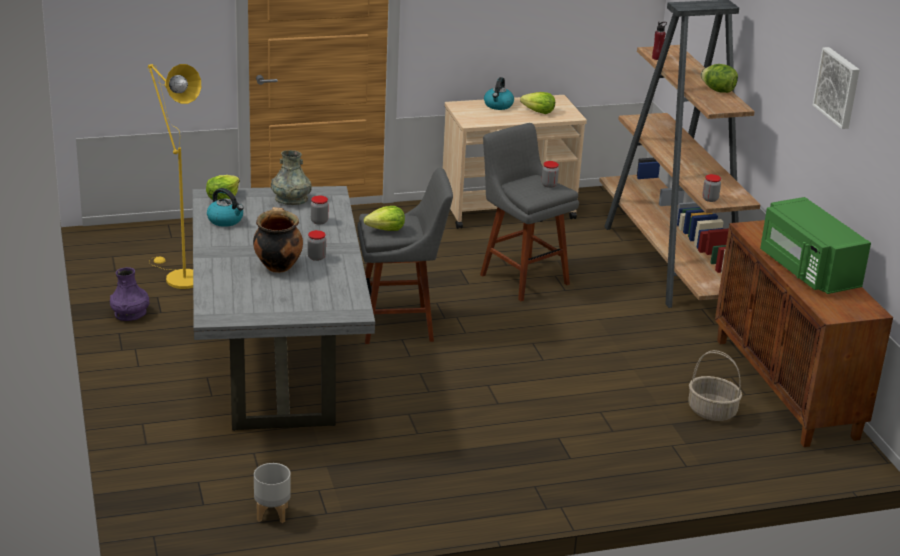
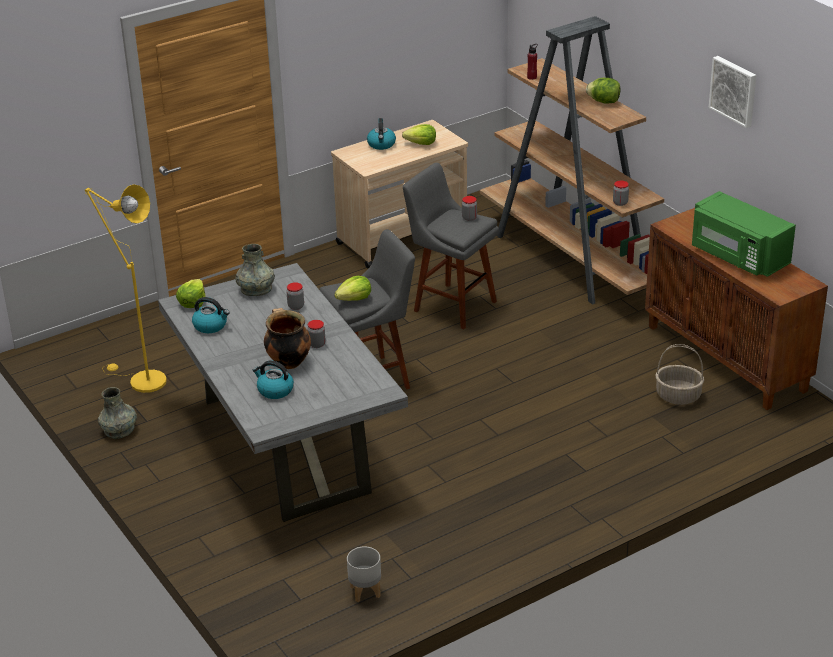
camera: 15 degrees left, 5 degrees up
purple vase [110,267,149,321] -> grey vase [98,387,137,439]
none -> kettle [253,361,294,399]

